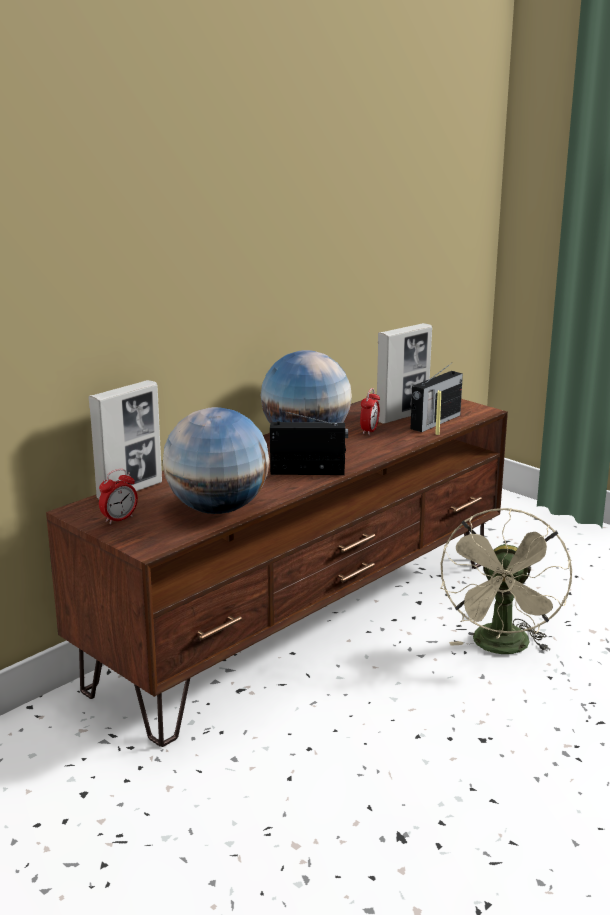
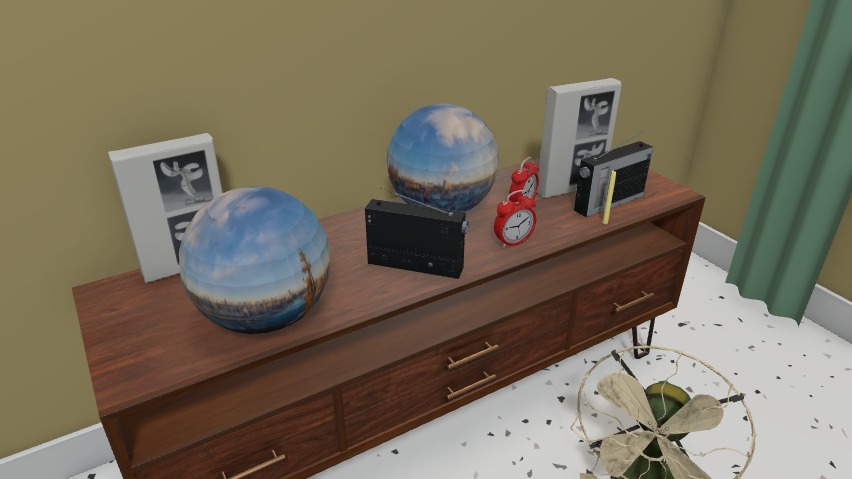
camera: 15 degrees right, 10 degrees up
alarm clock [99,469,138,524] -> alarm clock moved to [494,190,536,248]

